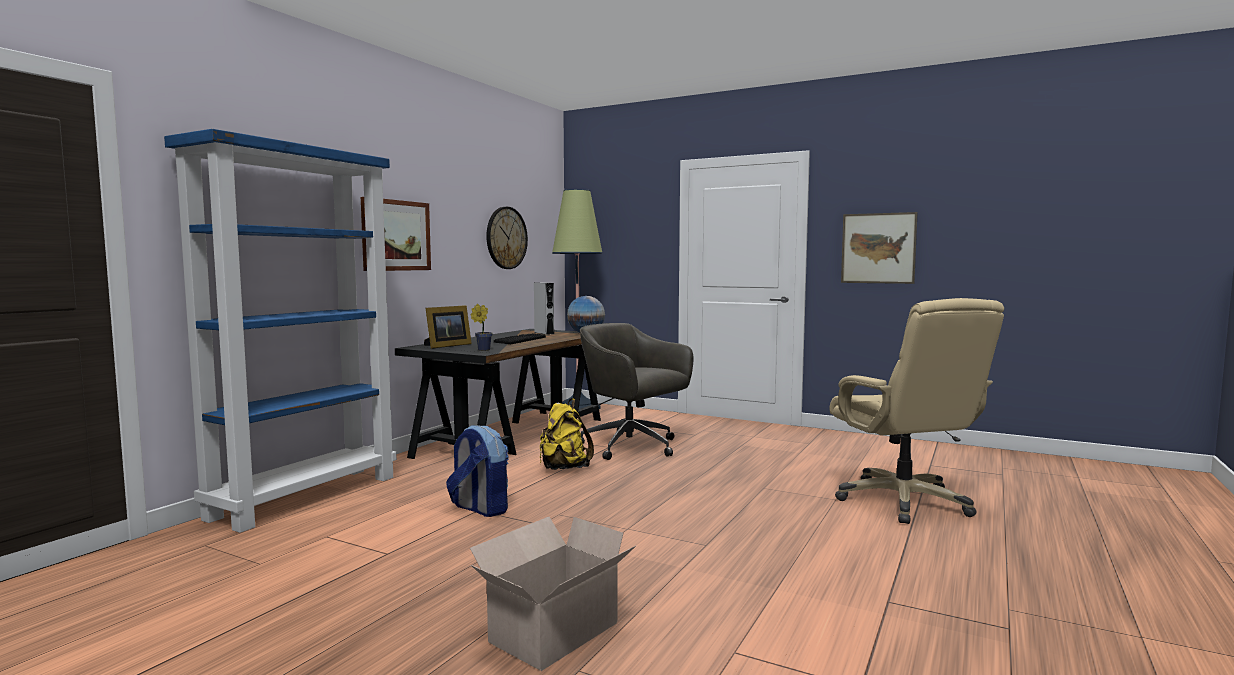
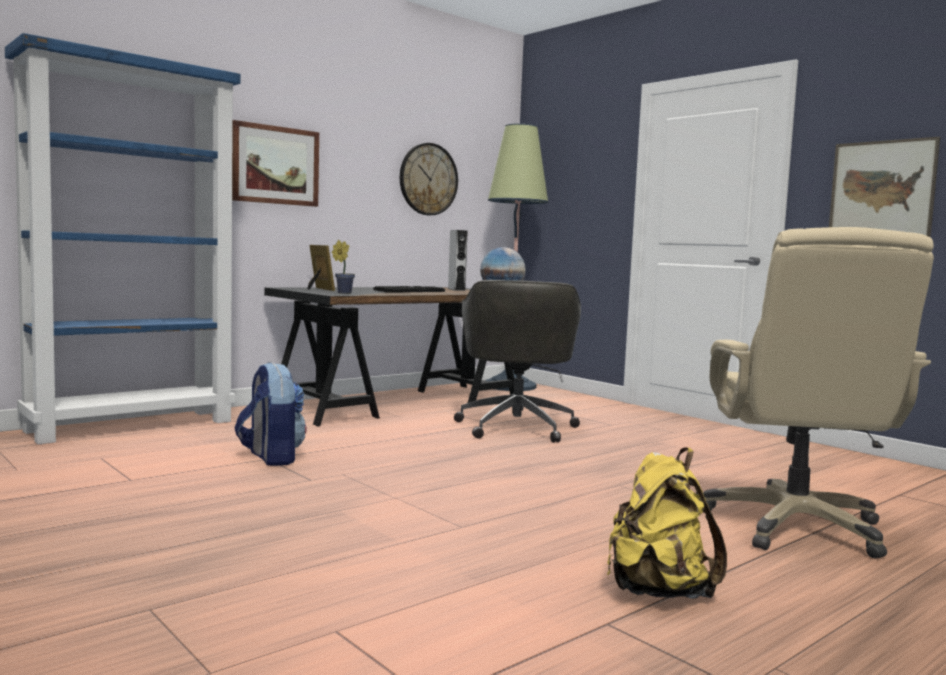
camera: 20 degrees right, 0 degrees up
picture frame [424,305,472,349] -> picture frame turned 90 degrees counterclockwise [307,245,335,291]
cardboard box [470,517,637,671] -> none
yellow backpack [540,398,594,470] -> yellow backpack moved to [607,447,727,599]
grey office chair [580,323,693,460] -> grey office chair turned 150 degrees counterclockwise [454,280,581,442]

